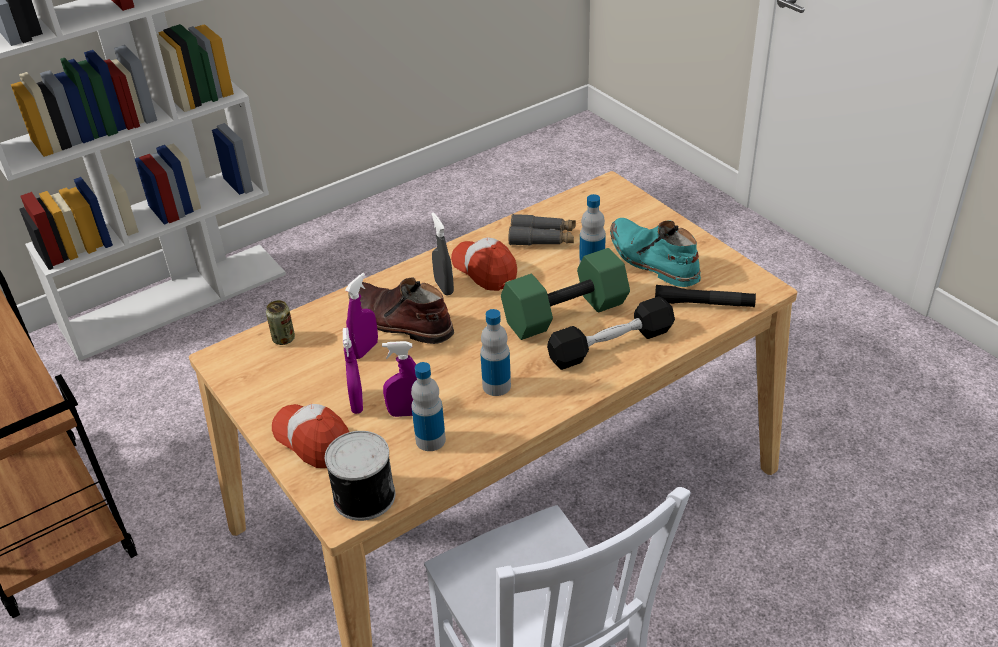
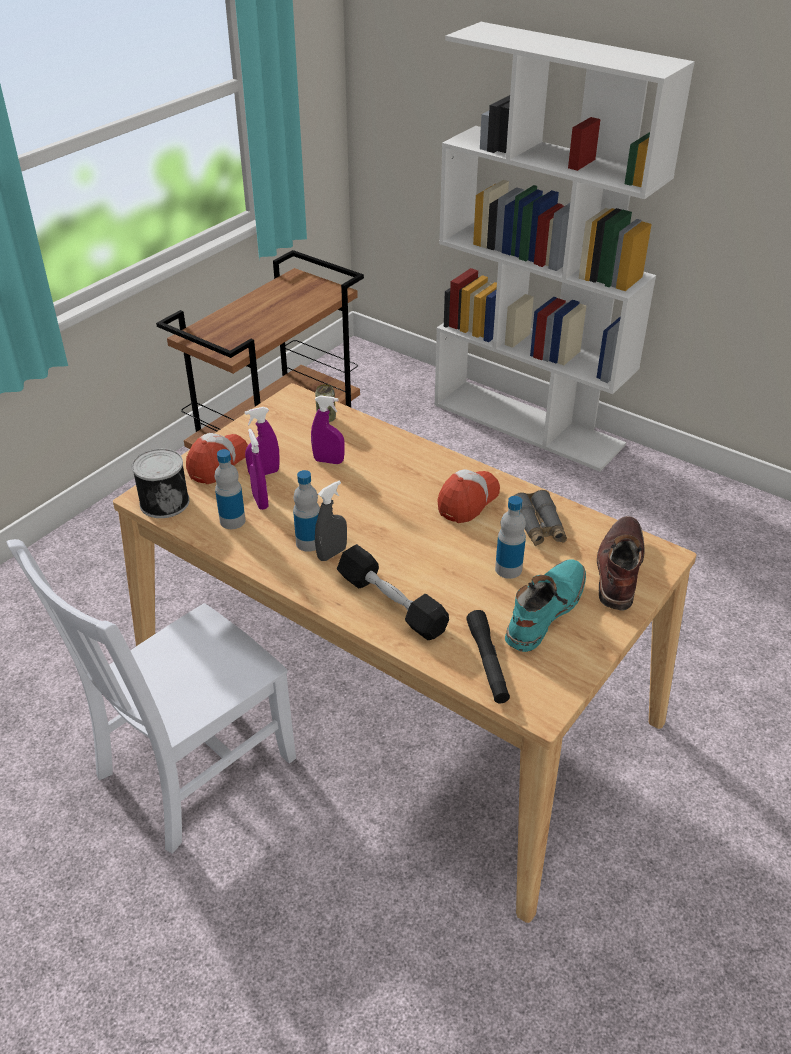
camera: 70 degrees right, 0 degrees up
brown boot [348,278,454,344] -> brown boot moved to [597,516,645,611]
grey spray bottle [431,212,454,295] -> grey spray bottle moved to [315,480,347,561]
green dumbbell [501,248,630,340] -> none

